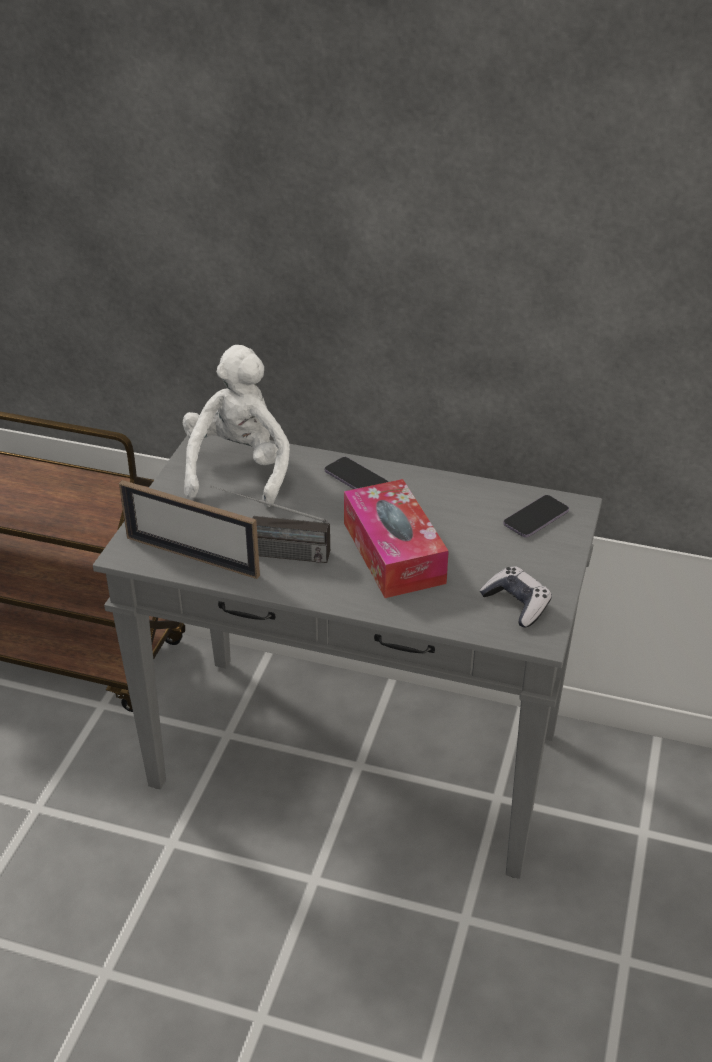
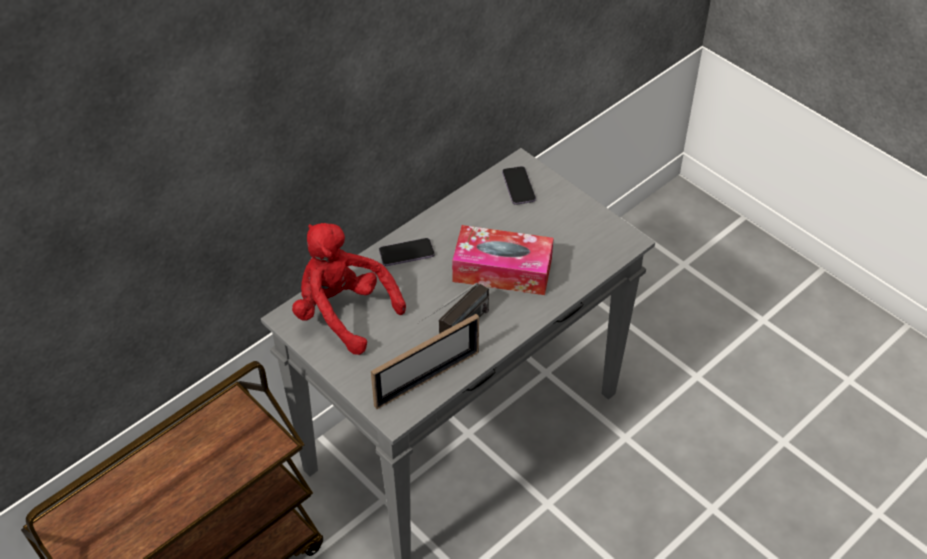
camera: 60 degrees left, 10 degrees up
white plush toy [183,345,290,507] -> red plush toy [292,223,406,355]
game controller [479,566,552,627] -> none

